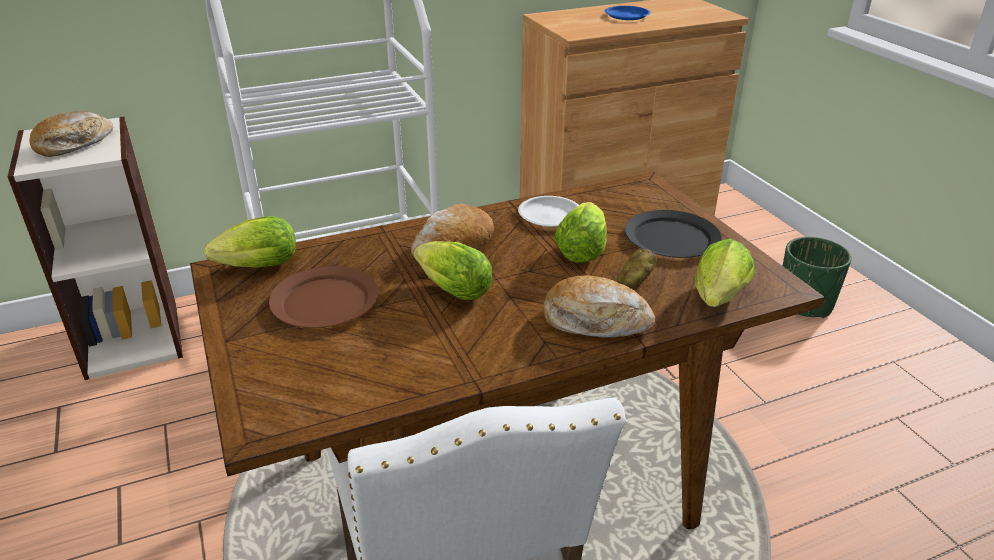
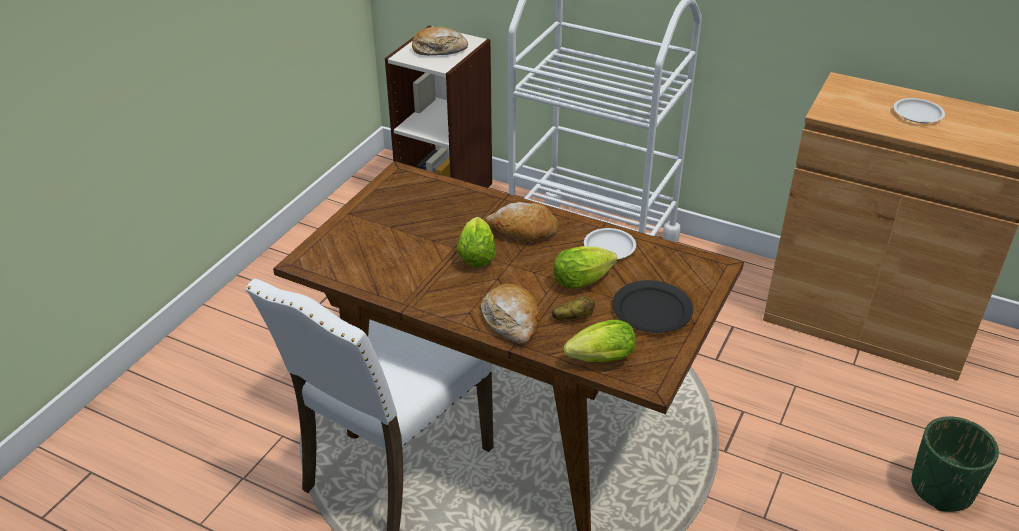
camera: 50 degrees right, 5 degrees up
lettuce [204,216,296,268] -> none
brown plate [269,266,379,328] -> none
blue plate [605,6,651,20] -> white plate [894,98,945,123]

